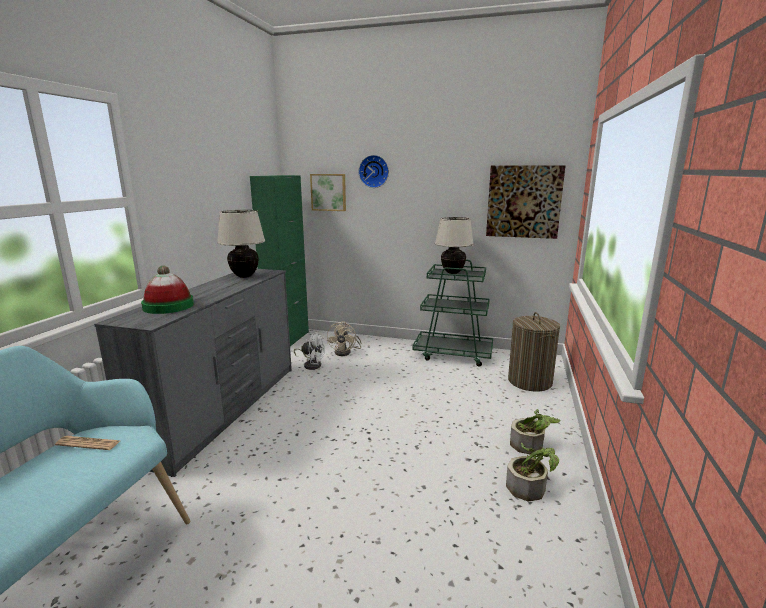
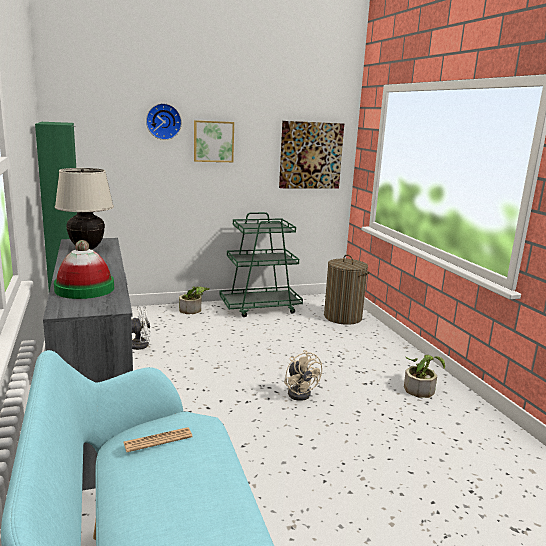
camera: 35 degrees left, 0 degrees up
picture [310,174,346,211] -> picture moved to [194,120,234,162]
beige fan [327,321,361,356] -> beige fan moved to [284,350,322,401]
beige table lamp [435,217,474,274] -> none
potted plant [510,409,561,454] -> potted plant moved to [179,286,210,314]

